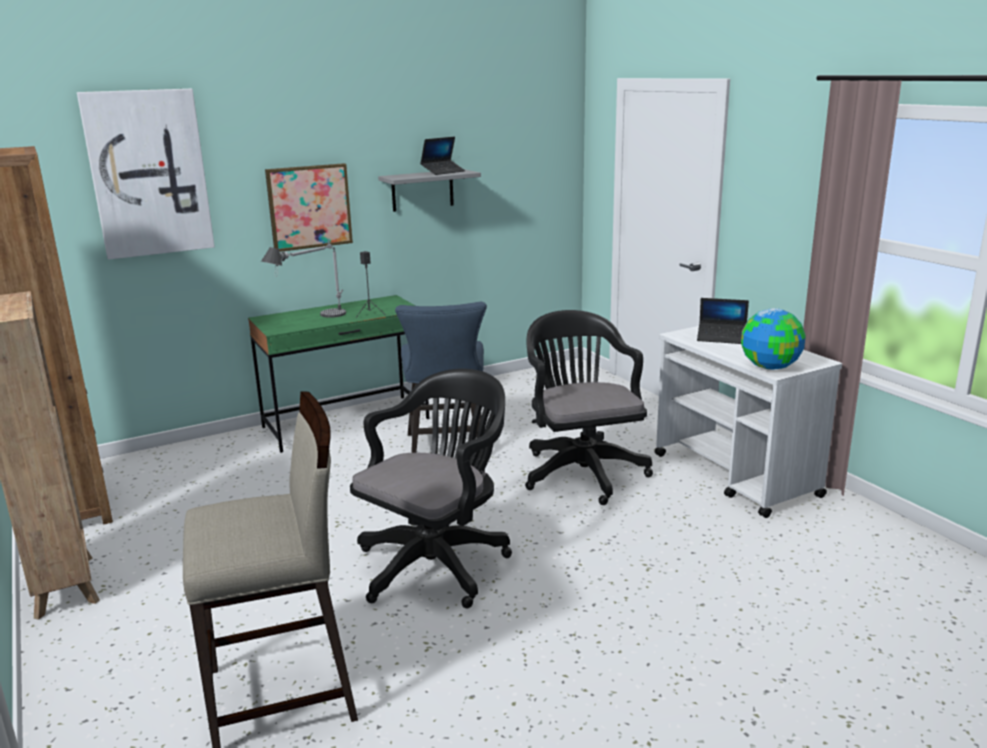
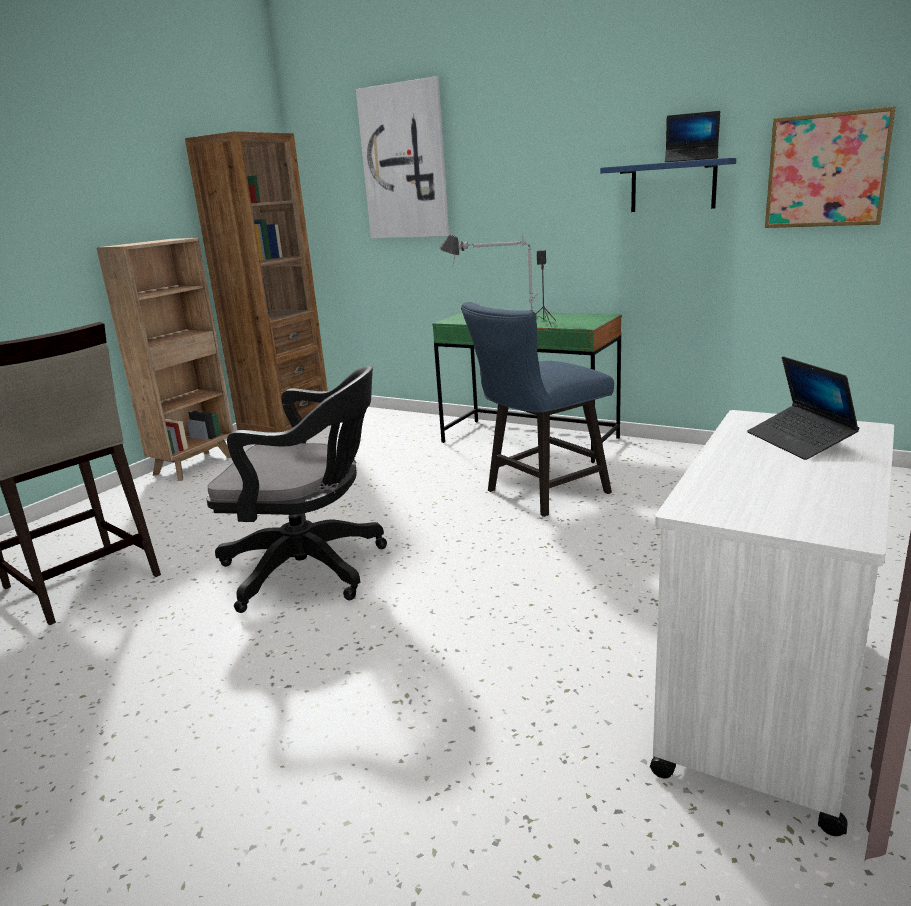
camera: 60 degrees right, 0 degrees up
picture [265,163,353,252] -> picture moved to [765,106,896,228]
grey shelf [378,169,481,212] -> blue shelf [600,158,736,212]
black office chair [525,310,653,505] -> none
globe [741,308,806,370] -> none

